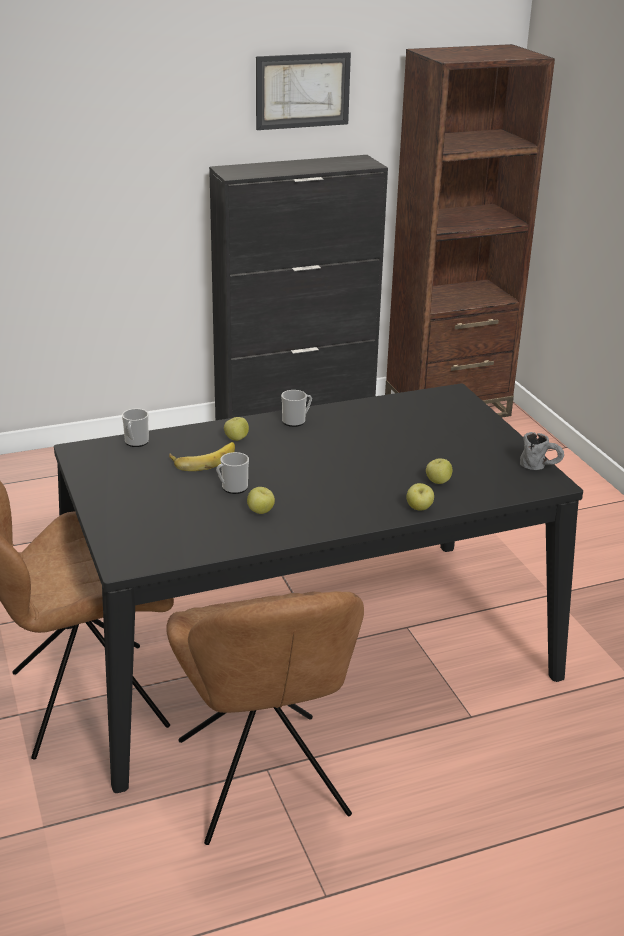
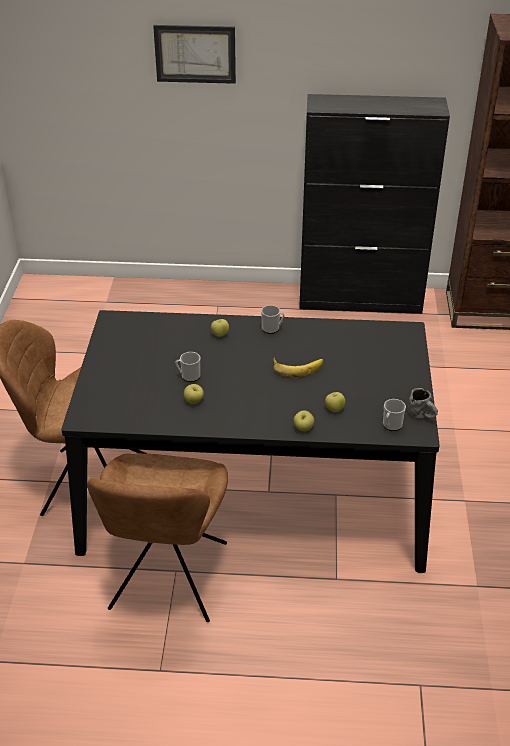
camera: 25 degrees right, 10 degrees up
mug [122,408,149,447] -> mug moved to [383,399,406,431]
banana [169,442,235,471] -> banana moved to [273,358,323,377]
picture [256,52,351,130] -> picture moved to [153,25,236,84]

